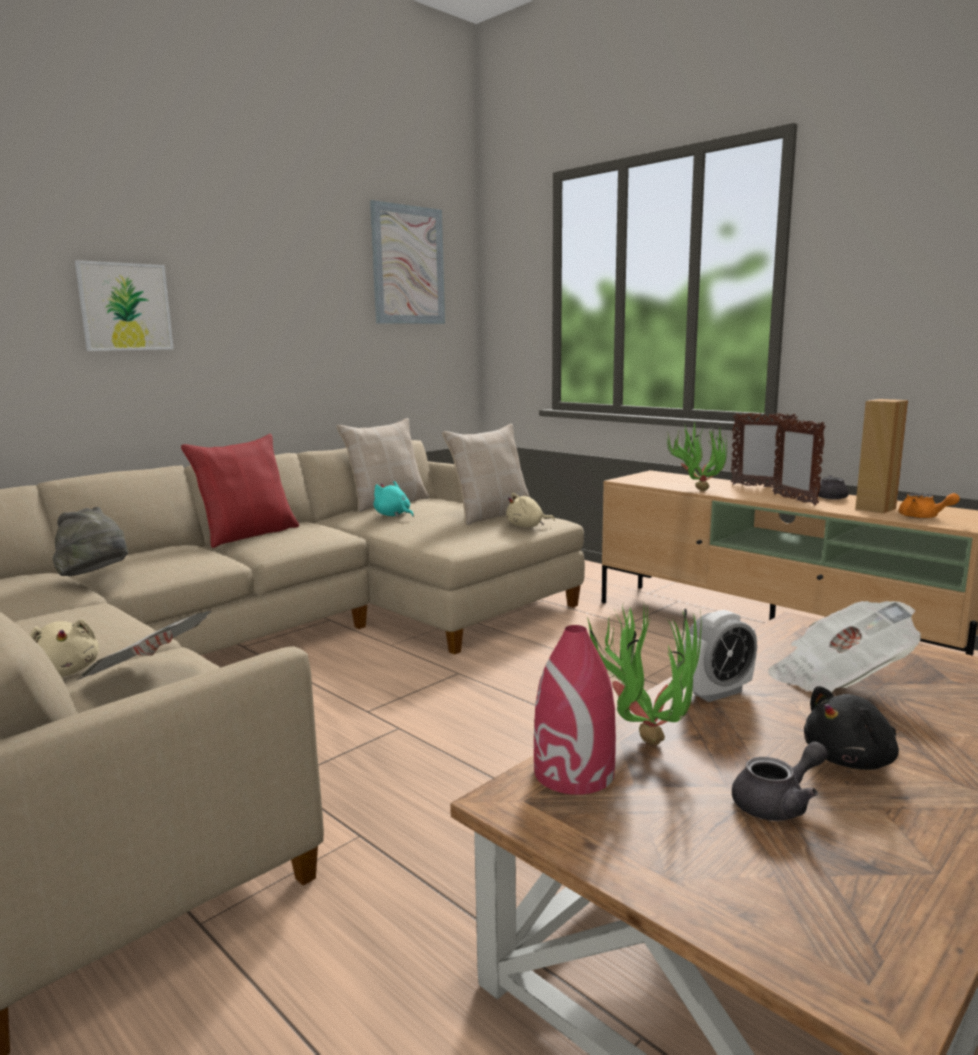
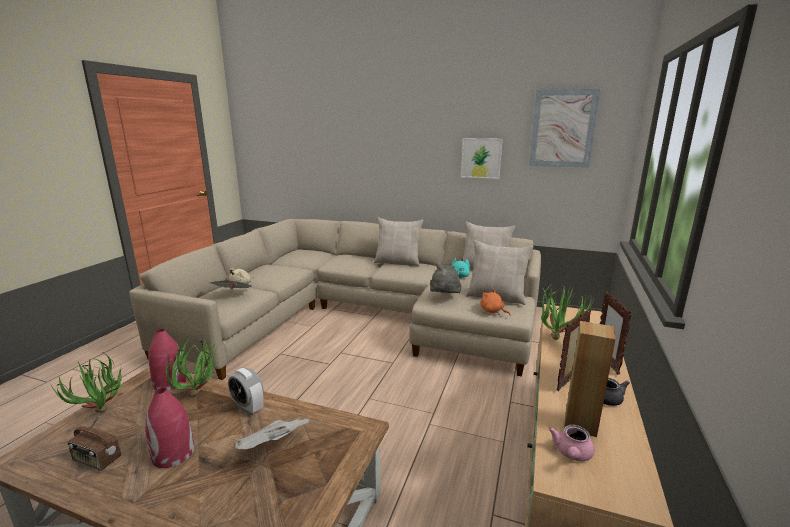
camera: 65 degrees right, 5 degrees up
grey hat [53,507,128,576] -> grey hat moved to [430,265,461,293]
picture [75,260,174,351] -> picture moved to [461,138,503,179]
red pillow [181,434,299,548] -> beige pillow [374,217,424,267]
beige plush toy [506,493,555,527] -> orange plush toy [481,288,511,315]
grey teapot [732,741,828,821] -> none
black plush toy [804,686,899,770] -> red vase [145,388,195,468]
orange teapot [899,493,960,519] -> pink teapot [548,425,594,461]
none -> potted plant [51,353,124,413]
none -> radio [67,416,121,471]

